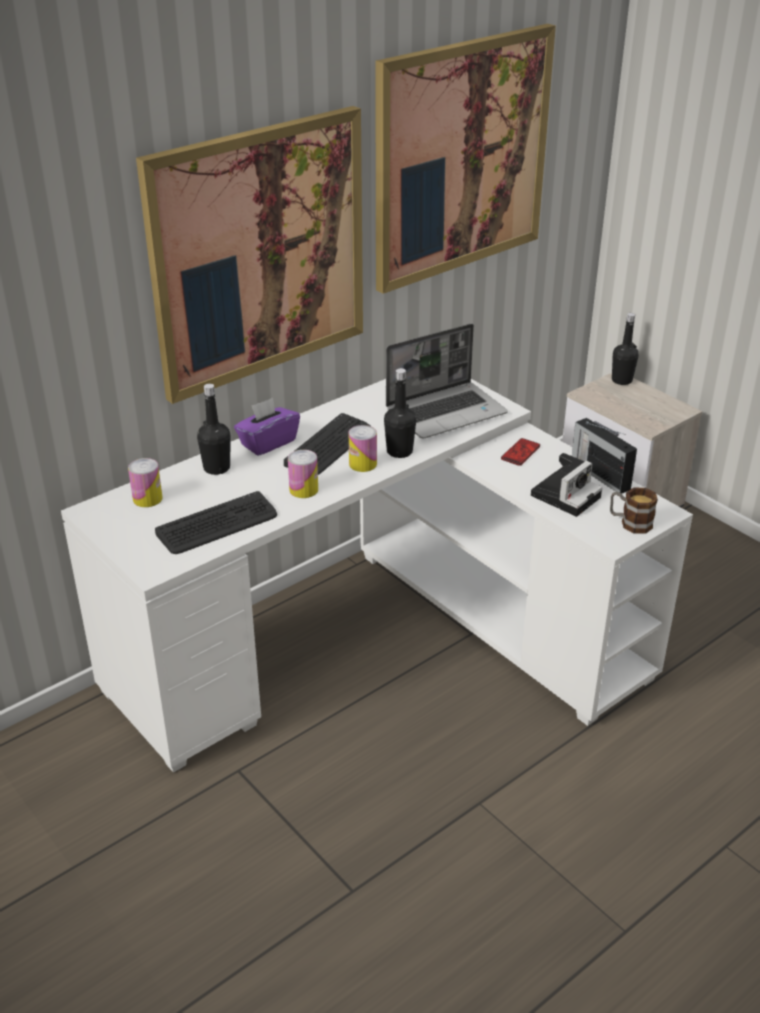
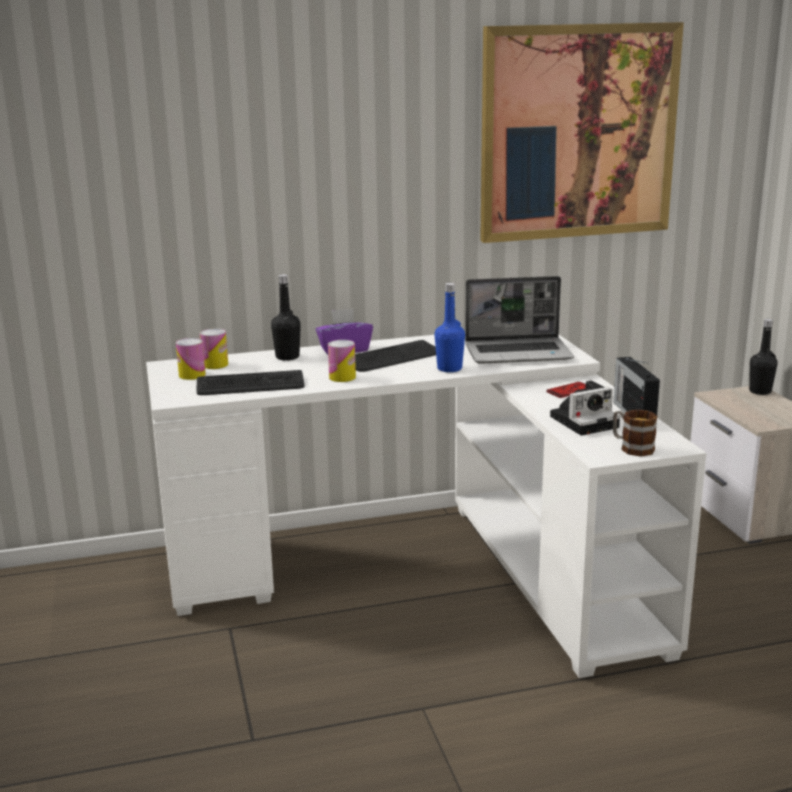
camera: 25 degrees right, 15 degrees down
picture [136,106,363,404] -> none
can [349,425,377,472] -> can moved to [176,338,206,380]
black bottle [384,368,416,458] -> blue bottle [435,283,465,372]

